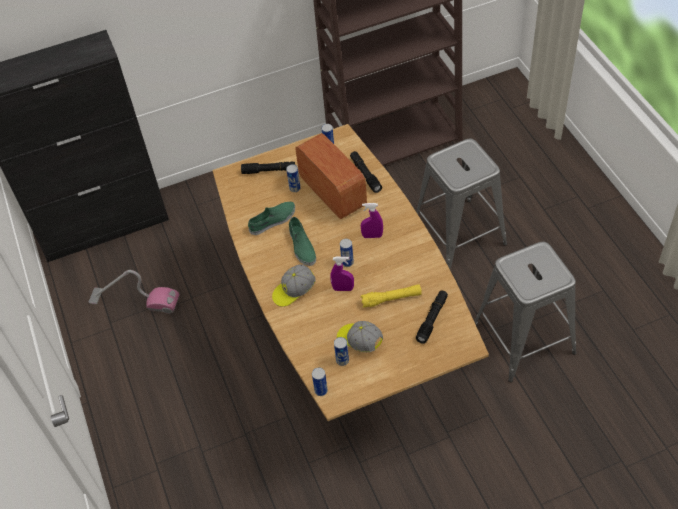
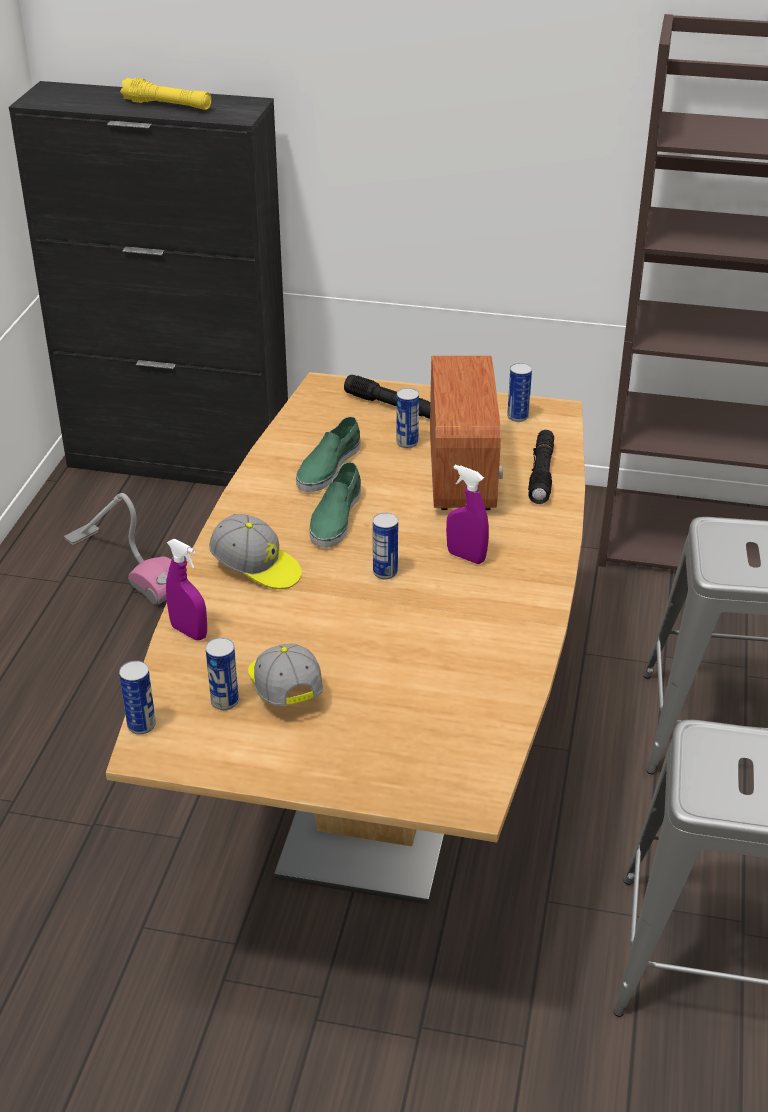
camera: 30 degrees right, 15 degrees down
green shoe [248,202,295,235] -> green shoe turned 120 degrees clockwise [296,417,361,492]
cap [272,264,315,307] -> cap turned 150 degrees counterclockwise [209,513,302,589]
purple spray bottle [330,257,354,291] -> purple spray bottle moved to [166,539,207,640]
yellow flashlight [361,284,422,308] -> yellow flashlight moved to [120,78,211,110]
black flashlight [416,290,448,344] -> none

